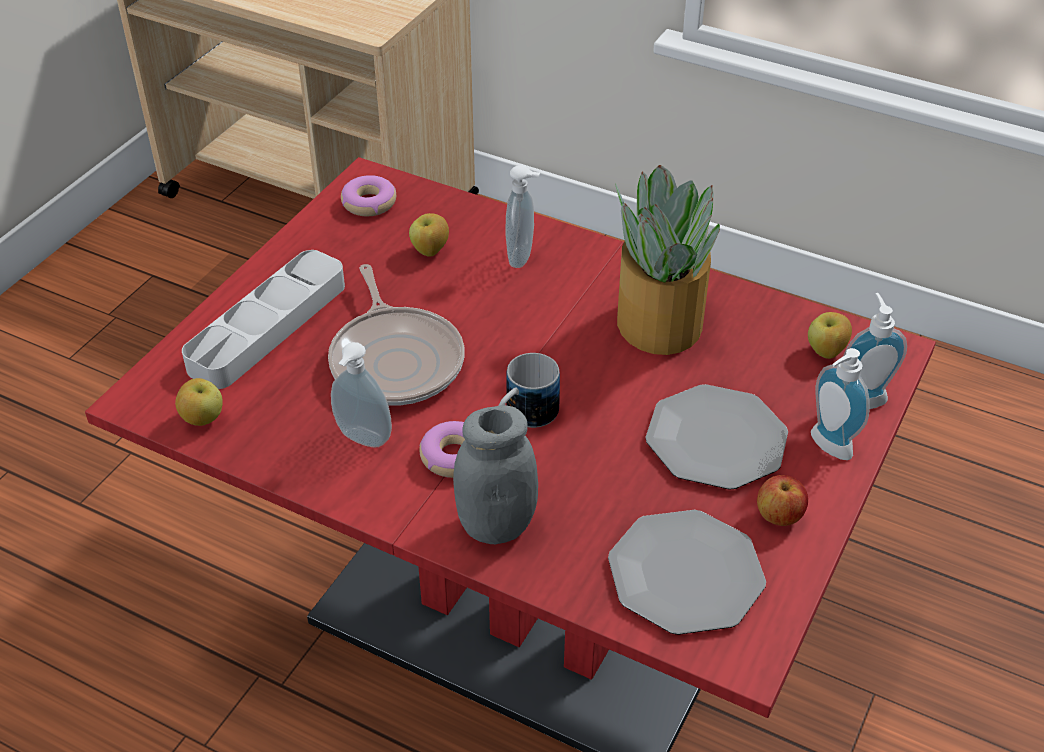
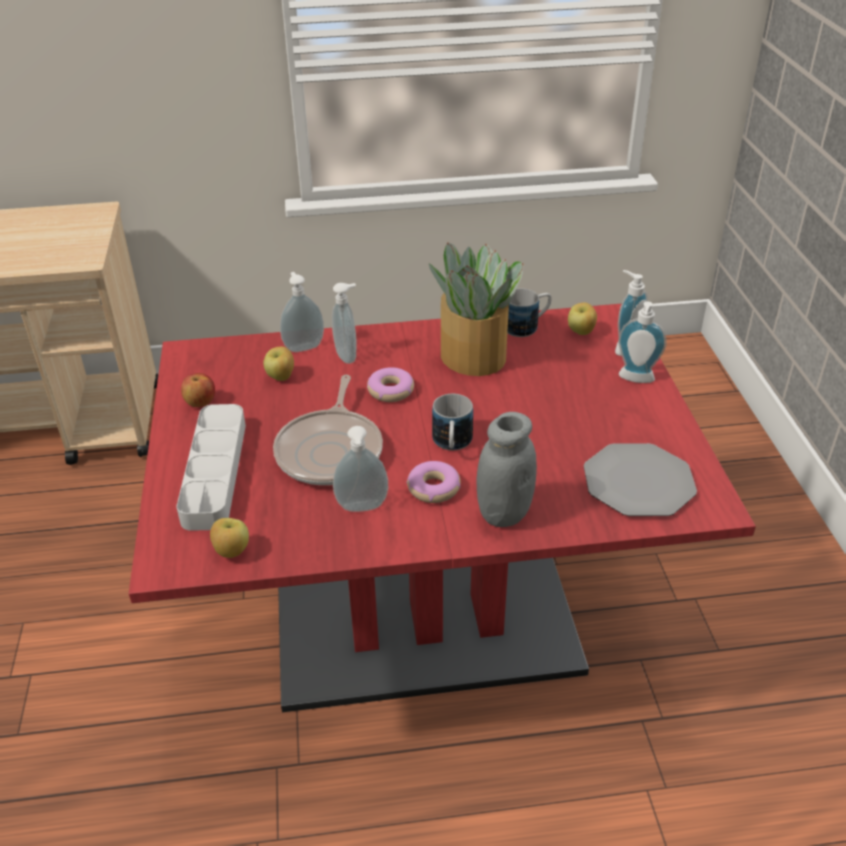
camera: 35 degrees left, 5 degrees down
frying pan [328,264,465,406] -> frying pan turned 60 degrees clockwise [273,375,383,485]
donut [341,175,396,216] -> donut moved to [367,367,414,402]
plate [645,384,788,489] -> none
apple [757,475,808,526] -> apple moved to [181,373,215,407]
none -> soap dispenser [280,272,324,352]
none -> mug [507,288,552,337]

